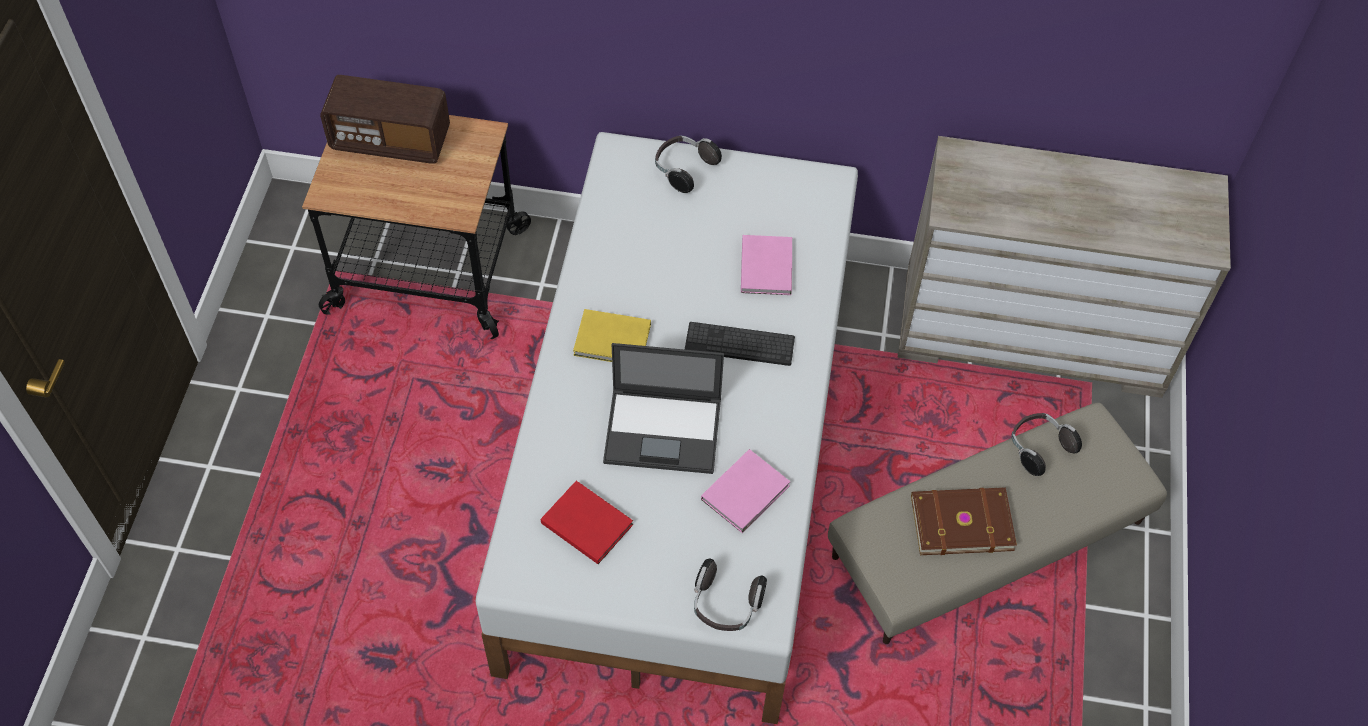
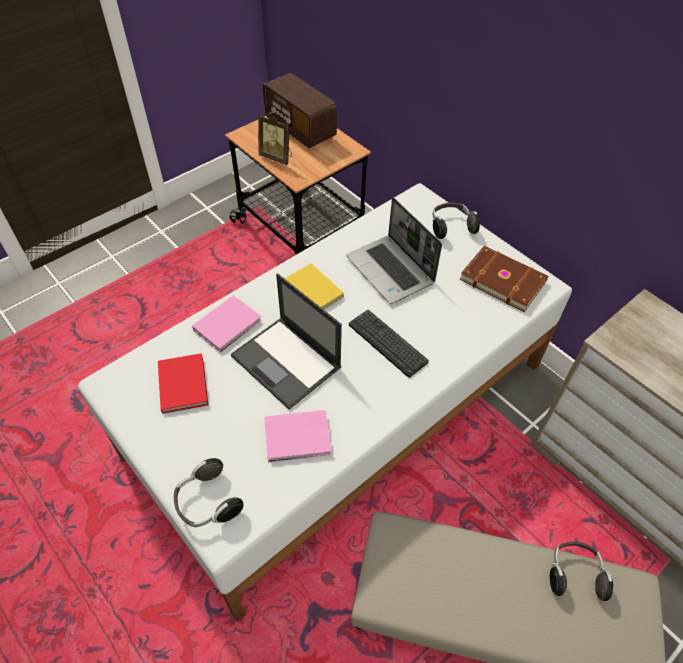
camera: 40 degrees right, 5 degrees down
pink book [741,235,792,295] -> pink book moved to [192,295,262,353]
brown book [911,487,1017,555] -> brown book moved to [459,246,548,312]
none -> picture frame [258,115,292,165]
none -> laptop [347,197,442,304]

